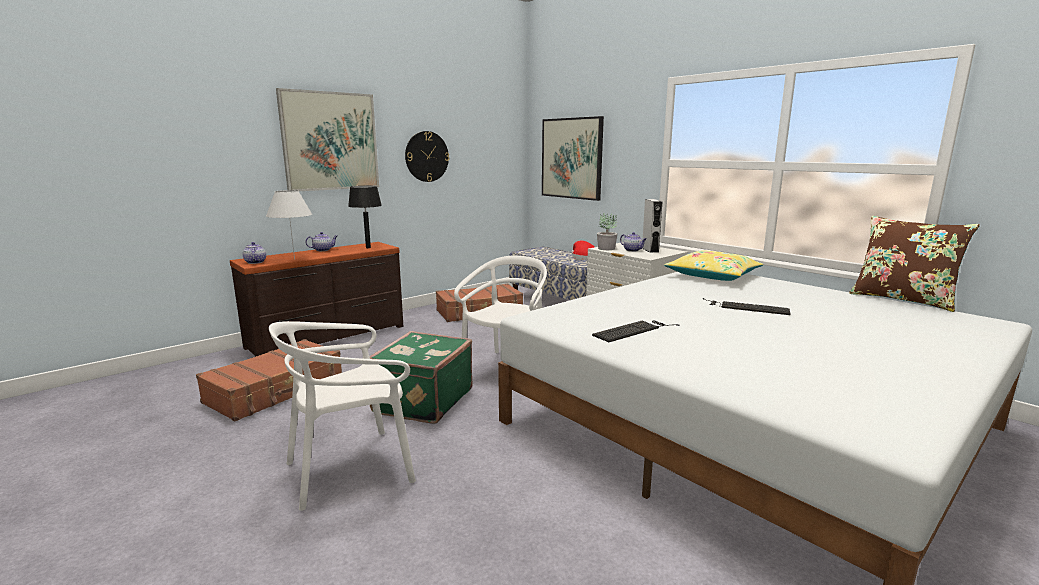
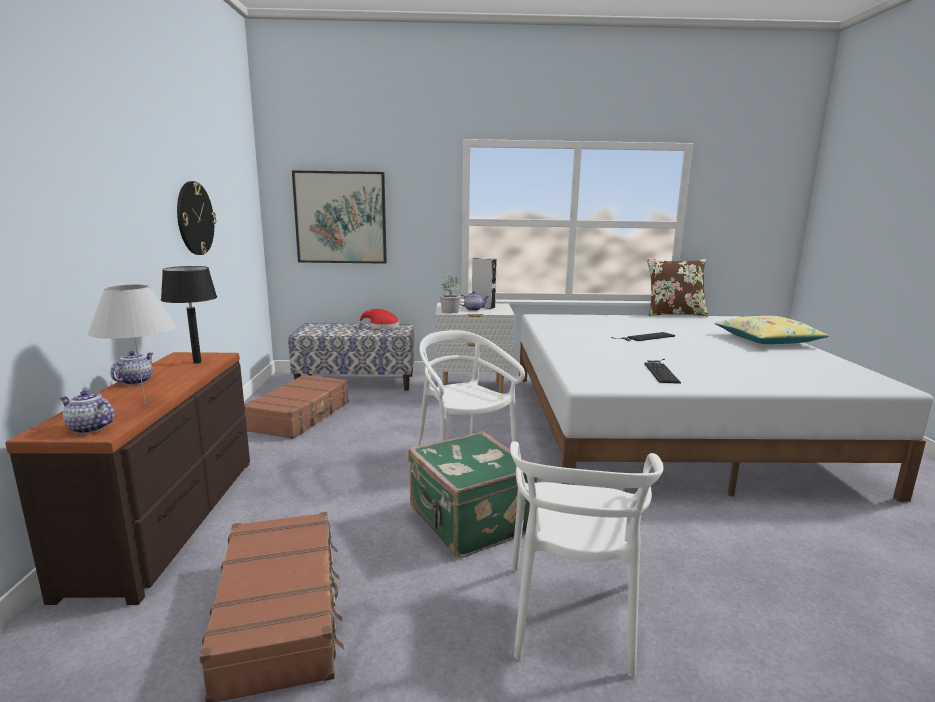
camera: 50 degrees left, 0 degrees up
picture [276,88,379,191] -> none
yellow pillow [664,250,763,281] -> yellow pillow moved to [715,316,829,344]

